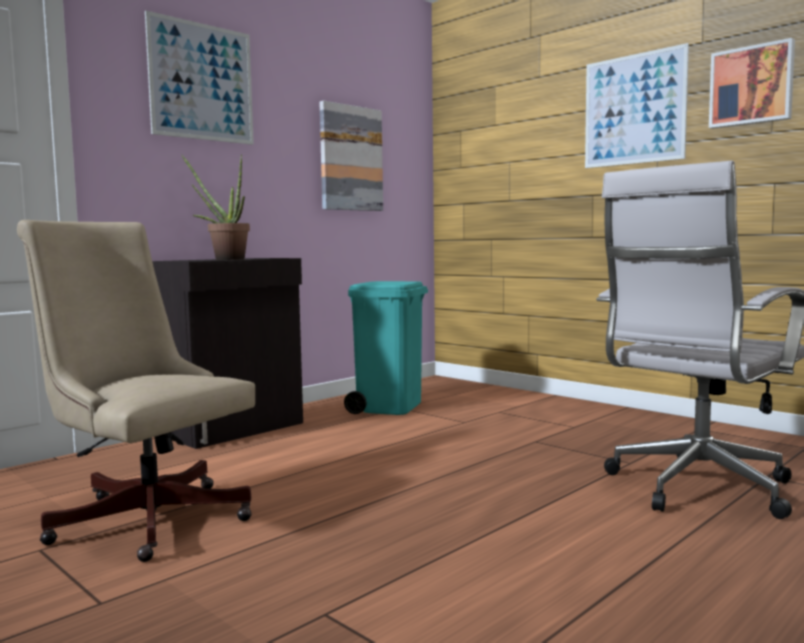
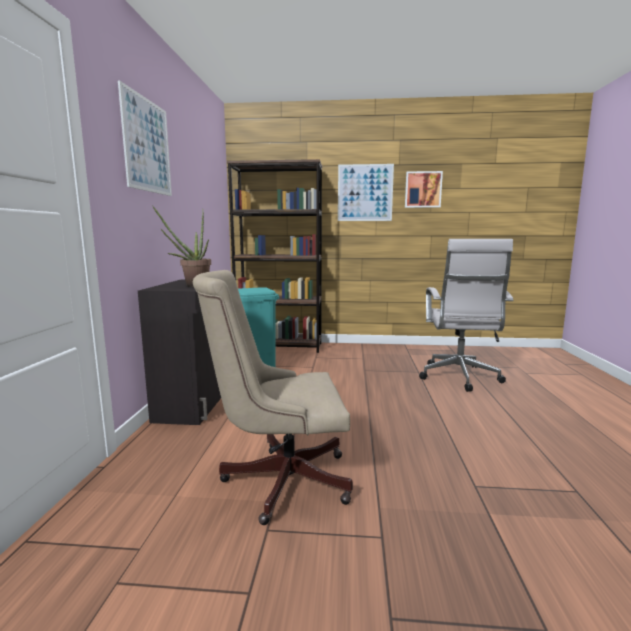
camera: 40 degrees left, 5 degrees up
picture [320,100,383,211] -> none
none -> brown bookcase [227,159,322,353]

